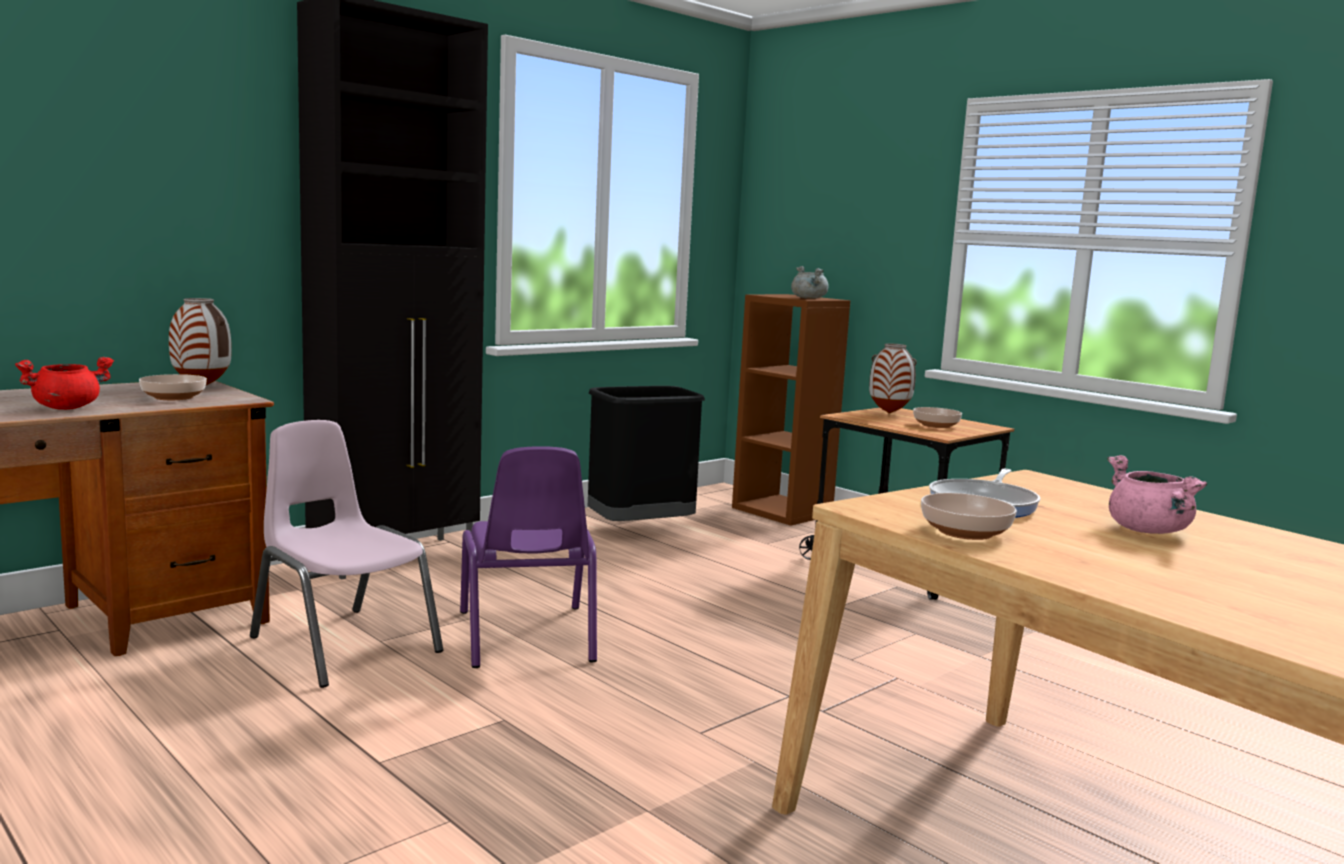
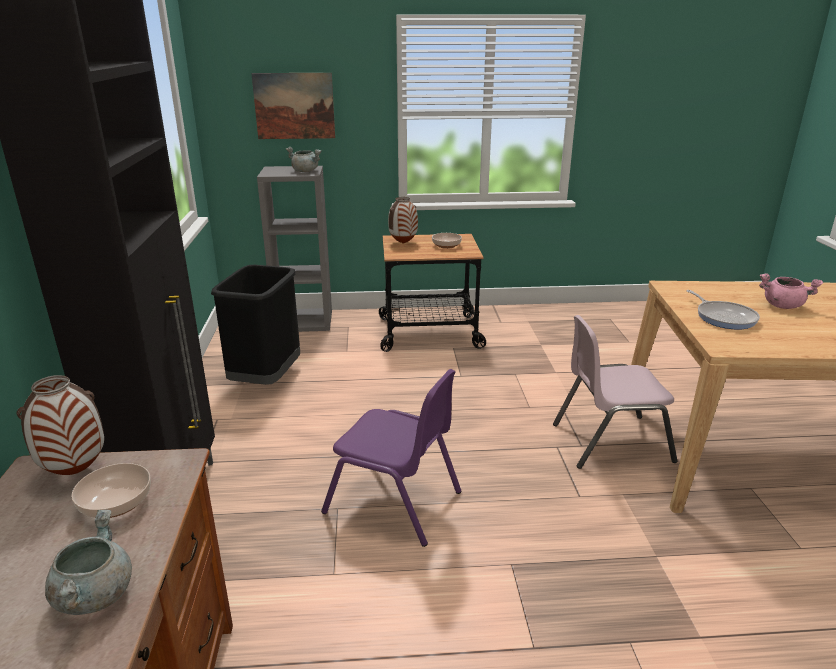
camera: 50 degrees left, 15 degrees up
red cooking pot [15,357,114,410] -> grey cooking pot [45,510,132,615]
pink chair [250,420,443,688] -> pink chair moved to [553,315,677,469]
brown bookcase [732,294,850,526] -> grey bookcase [257,166,332,332]
bowl [921,493,1017,540] -> none
none -> picture [251,73,335,139]

